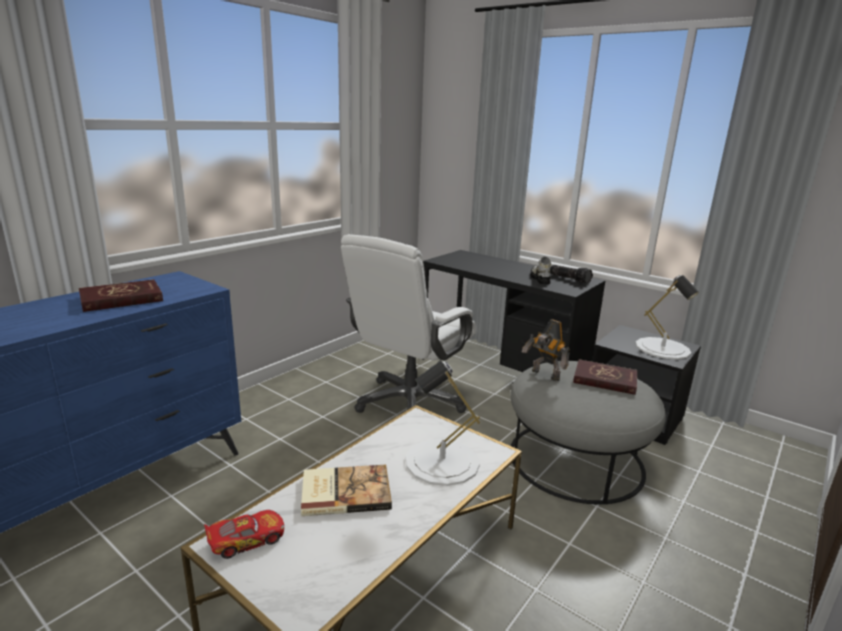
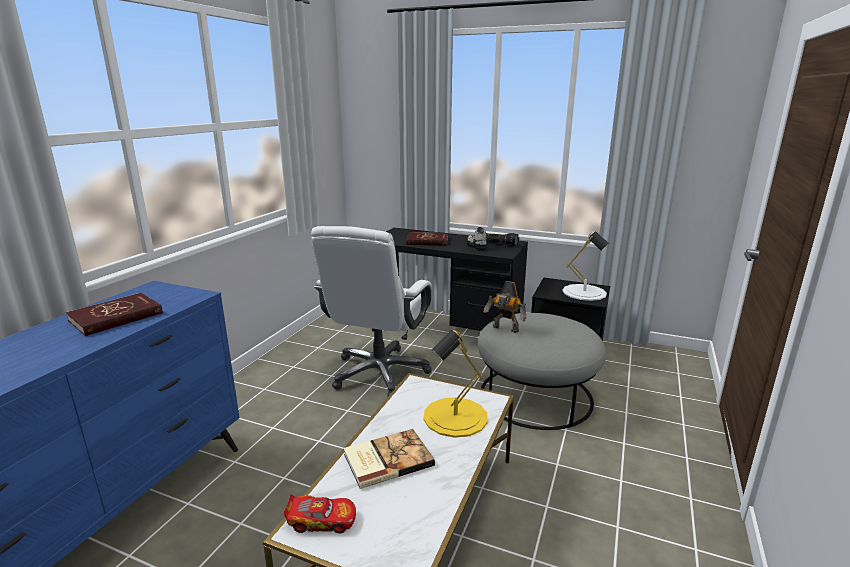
camera: 15 degrees left, 0 degrees up
toy car [204,510,284,559] -> toy car turned 45 degrees clockwise [283,494,356,533]
white table lamp [406,361,480,486] -> yellow table lamp [423,330,488,438]
red book [573,359,637,395] -> red book moved to [406,232,448,246]

